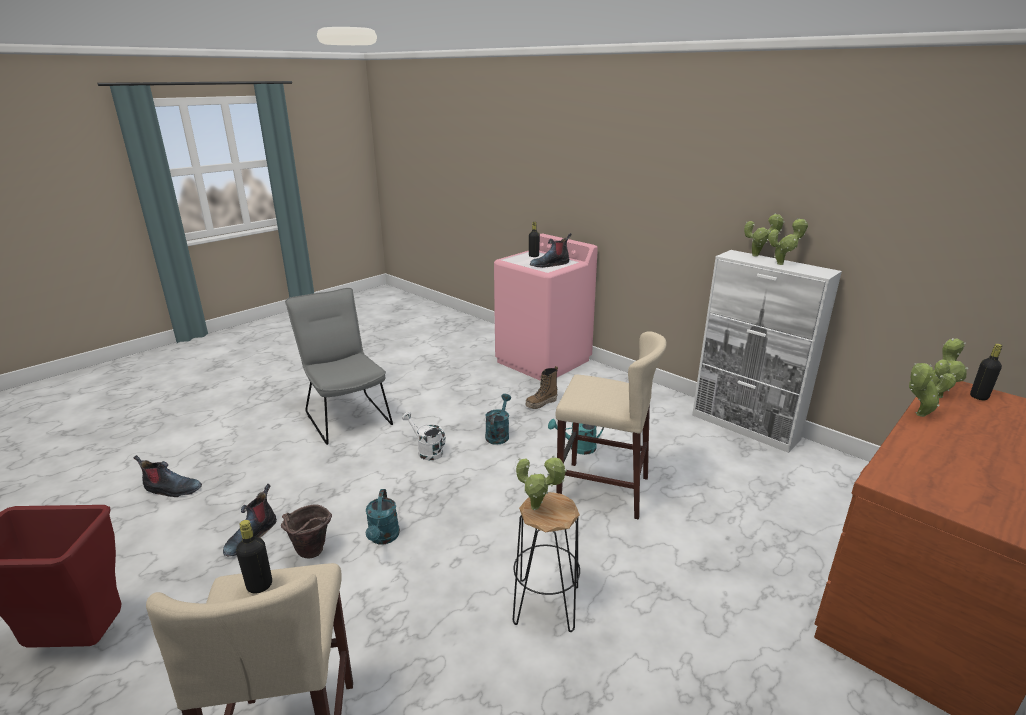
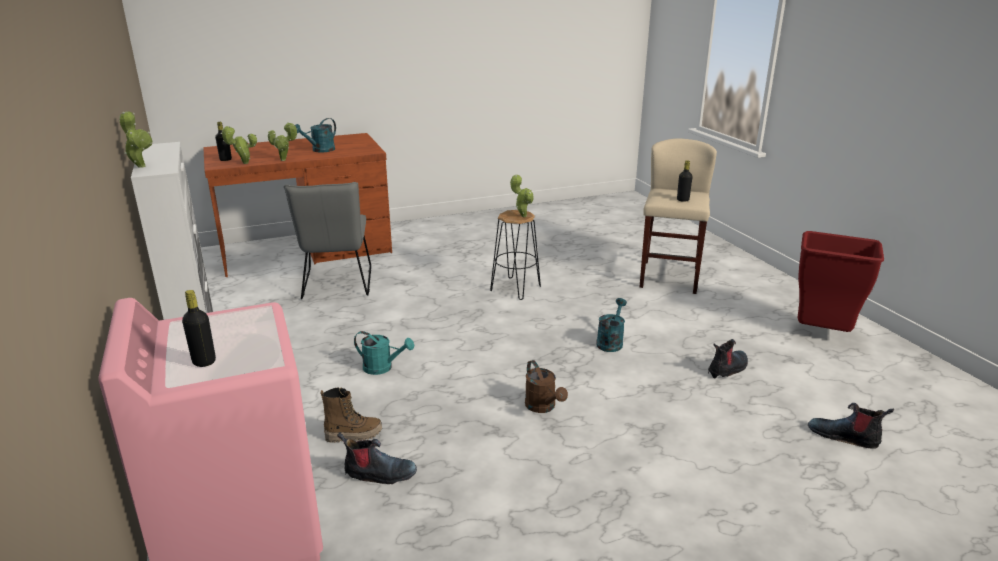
camera: 155 degrees left, 0 degrees up
brown bucket [281,505,332,559] -> none
grey chair [285,288,393,445] -> grey chair moved to [284,182,371,299]
white watering can [402,412,446,460] -> brown watering can [525,360,568,413]
turquoise watering can [485,394,511,445] -> turquoise watering can moved to [295,118,336,153]
boot [530,233,572,268] -> boot moved to [337,432,417,484]
beige stool [556,331,667,520] -> none
potted plant [768,218,808,265] -> none

